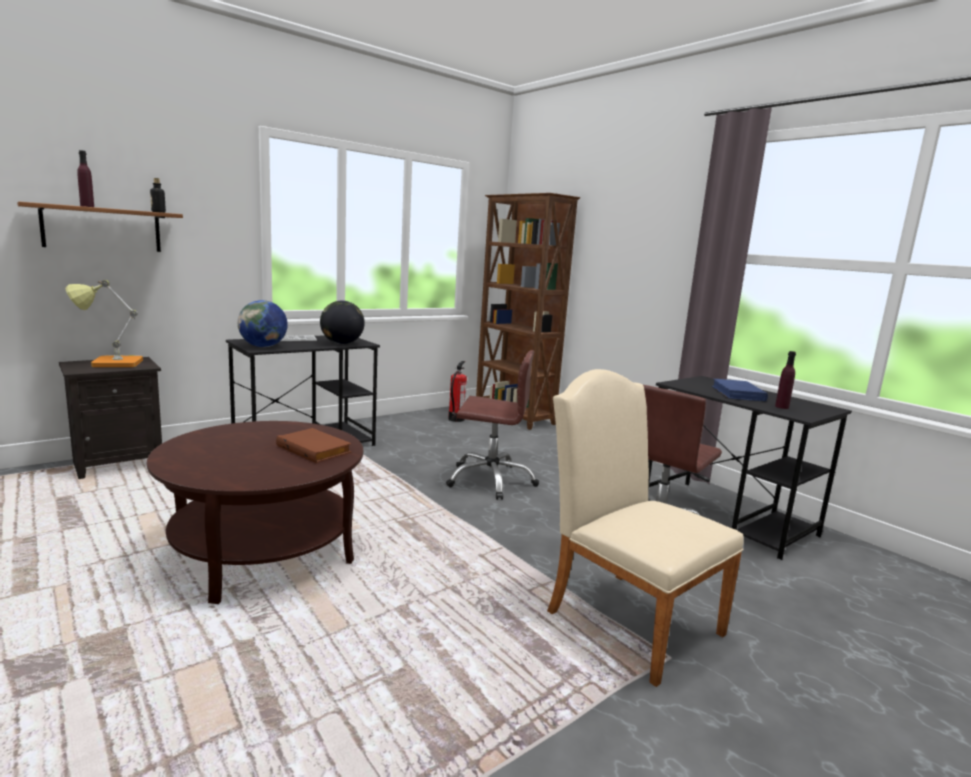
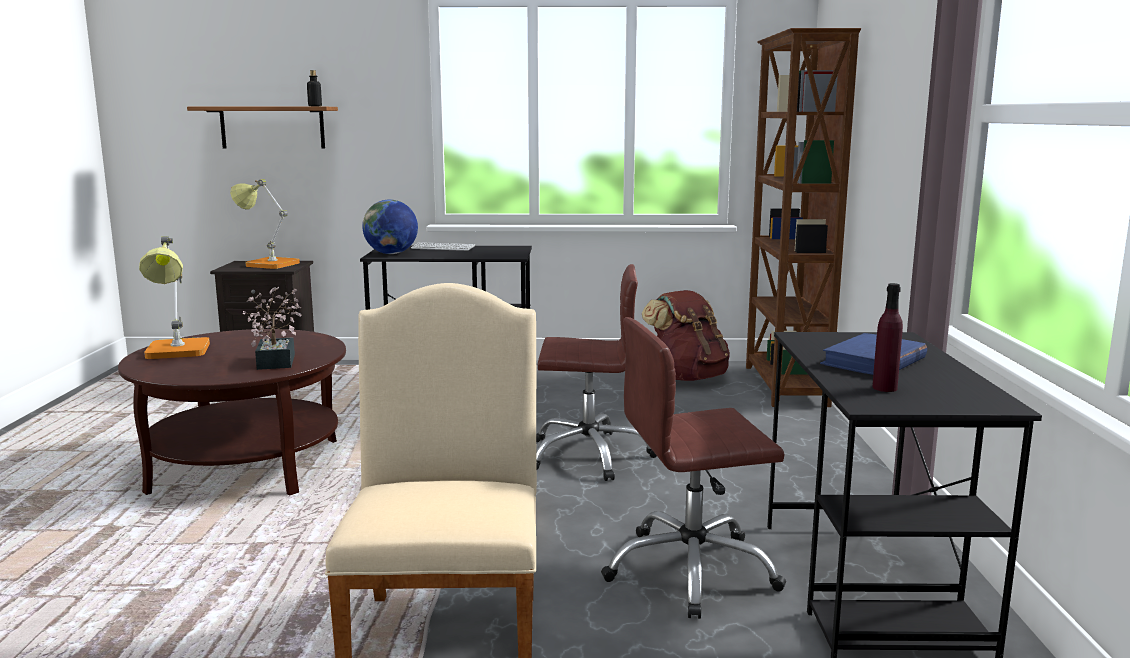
camera: 40 degrees right, 0 degrees up
purple bottle [77,150,94,207] -> none
brown book [276,428,351,463] -> potted plant [242,287,302,370]
globe [320,301,365,344] -> none
brown office chair [446,350,539,500] -> brown office chair turned 45 degrees counterclockwise [536,264,657,481]
fire extinguisher [448,361,467,422] -> brown backpack [642,290,730,381]
none -> table lamp [139,236,210,359]

